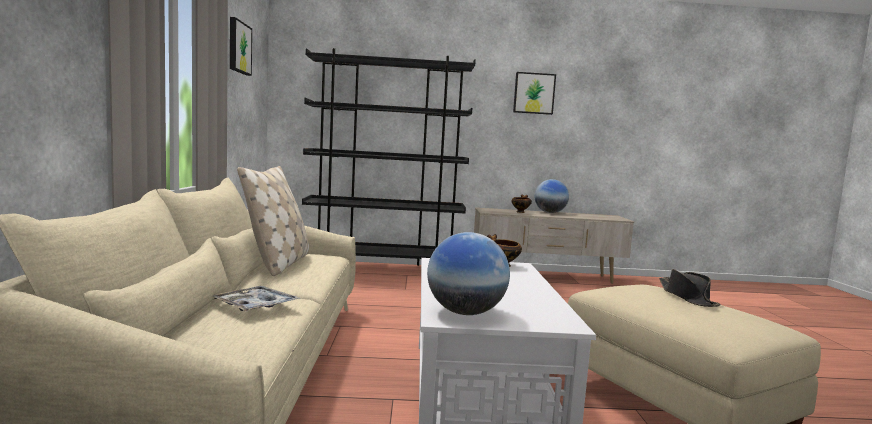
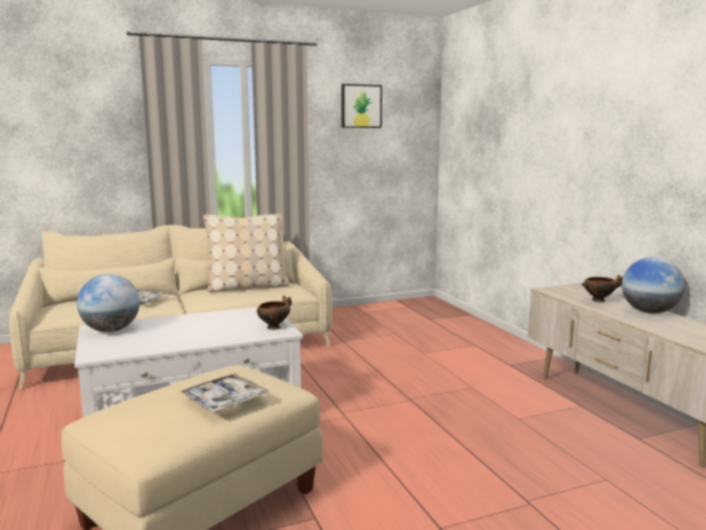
camera: 70 degrees right, 5 degrees up
black bookcase [302,48,476,266] -> none
picture [513,72,556,115] -> none
black hat [659,269,721,307] -> tray [180,373,269,412]

